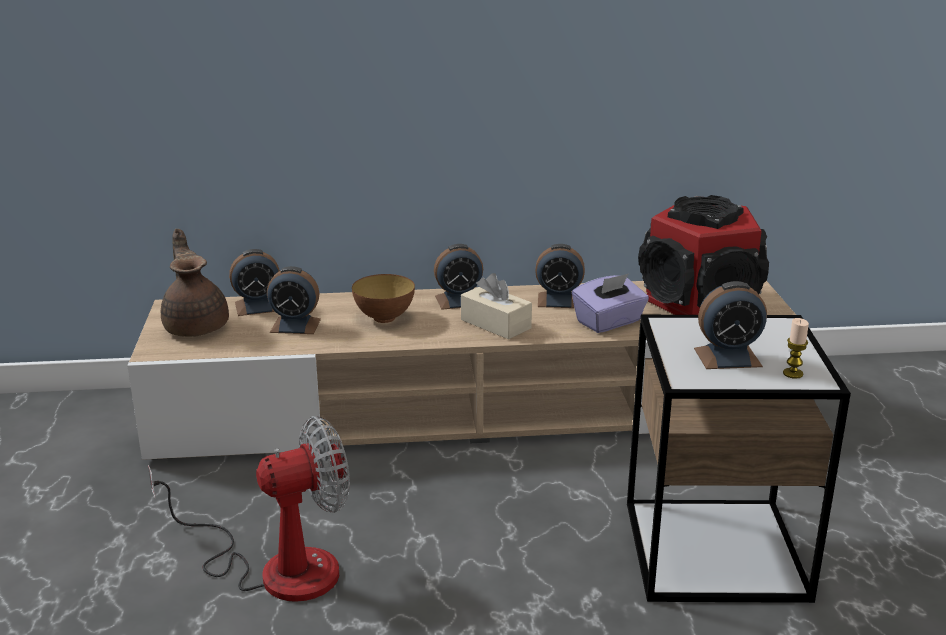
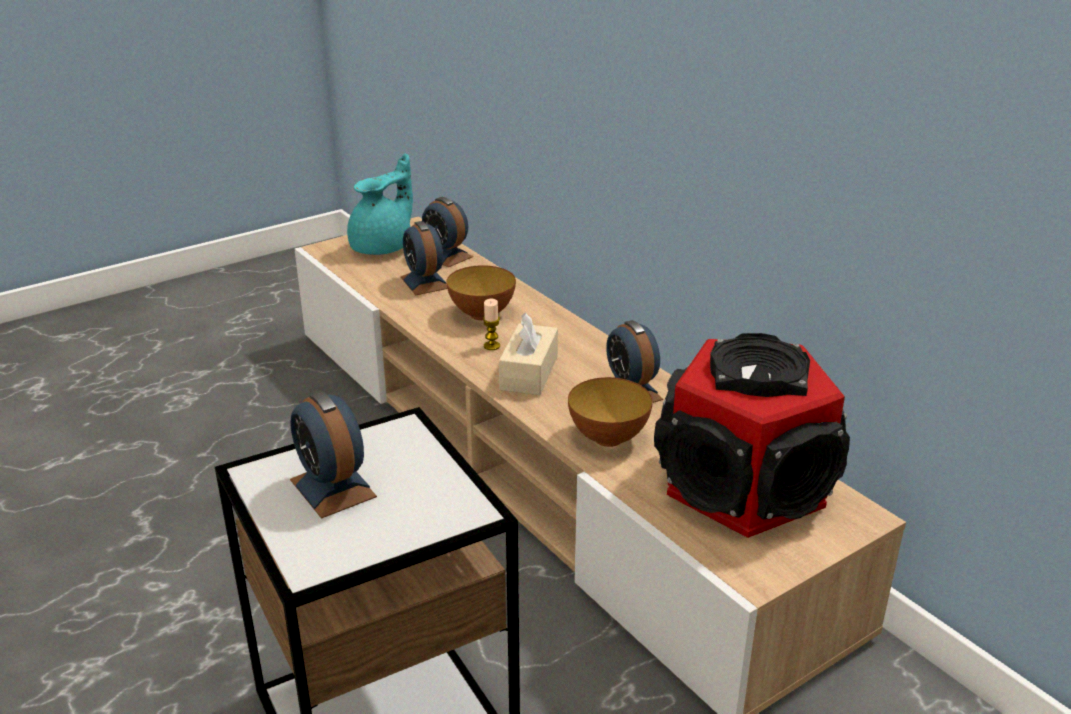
camera: 60 degrees right, 5 degrees up
fan [148,416,350,602] -> none
brown teapot [161,229,229,337] -> turquoise teapot [347,154,413,255]
alarm clock [434,244,483,310] -> none
purple tissue box [572,273,649,333] -> bowl [568,377,653,447]
candle [783,318,809,379] -> candle moved to [483,299,500,350]

